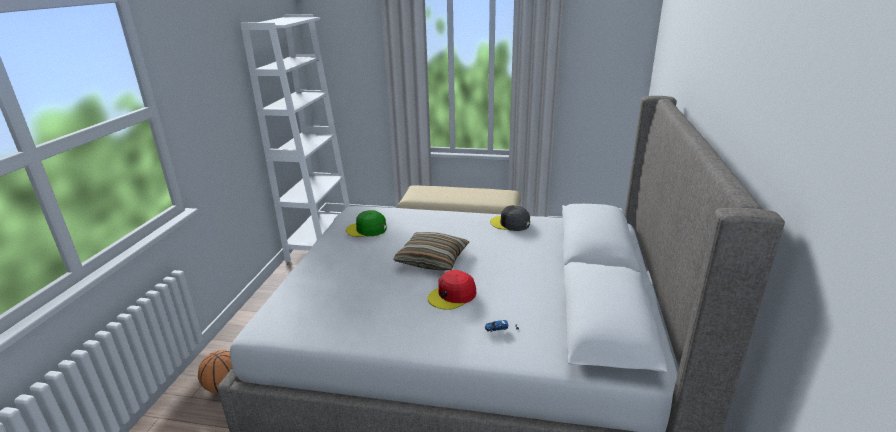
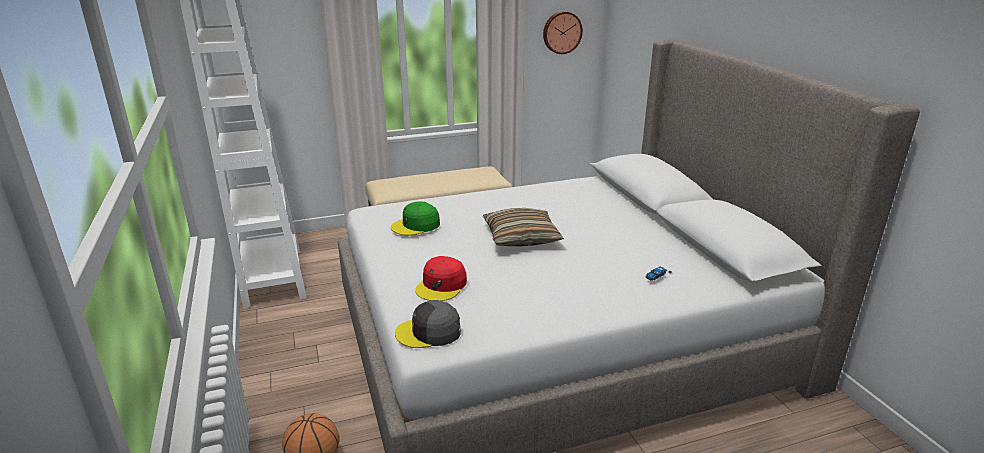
camera: 30 degrees left, 0 degrees up
red cap [427,270,476,310] -> red cap moved to [415,256,467,301]
grey cap [490,205,530,231] -> grey cap moved to [395,300,461,348]
none -> wall clock [543,11,583,54]

